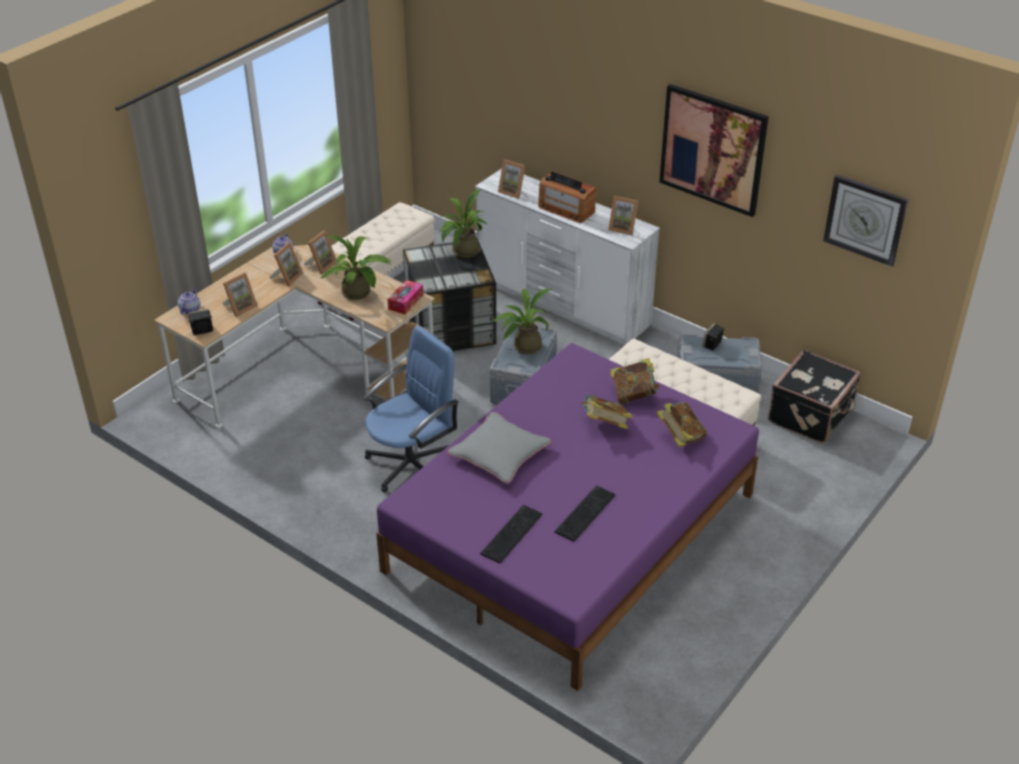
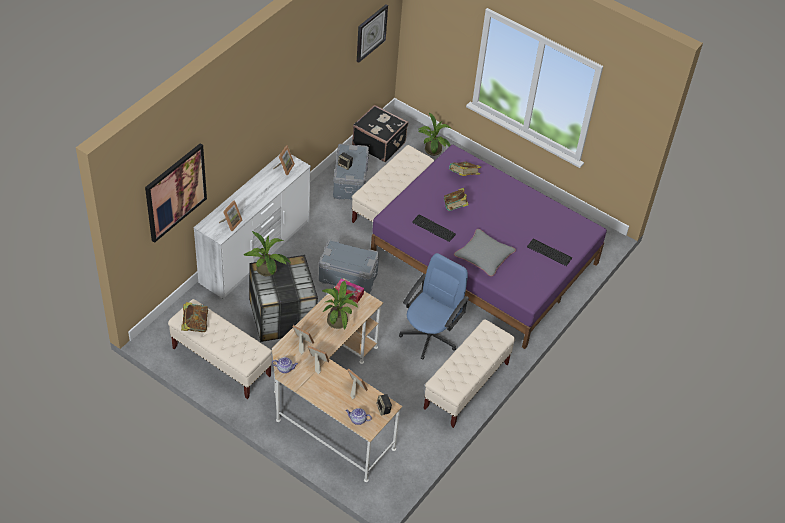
camera: 95 degrees left, 10 degrees up
blue office chair [363,326,459,493] -> blue office chair turned 75 degrees clockwise [399,253,469,360]
potted plant [491,289,551,354] -> potted plant moved to [418,112,452,156]
radio [538,172,596,223] -> none
keyboard [554,486,615,542] -> keyboard moved to [412,214,456,242]
book [610,358,660,404] -> book moved to [181,302,208,332]
picture [659,84,769,217] -> picture moved to [145,143,207,243]
none -> beige bench [423,320,515,428]

